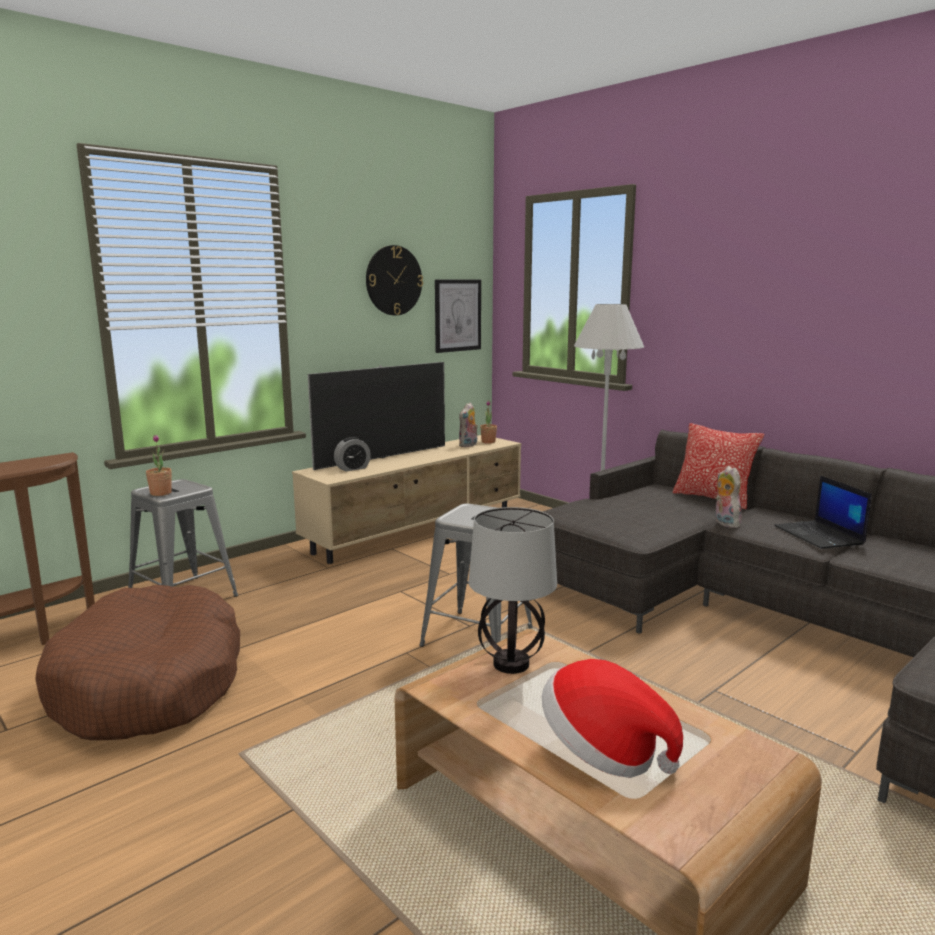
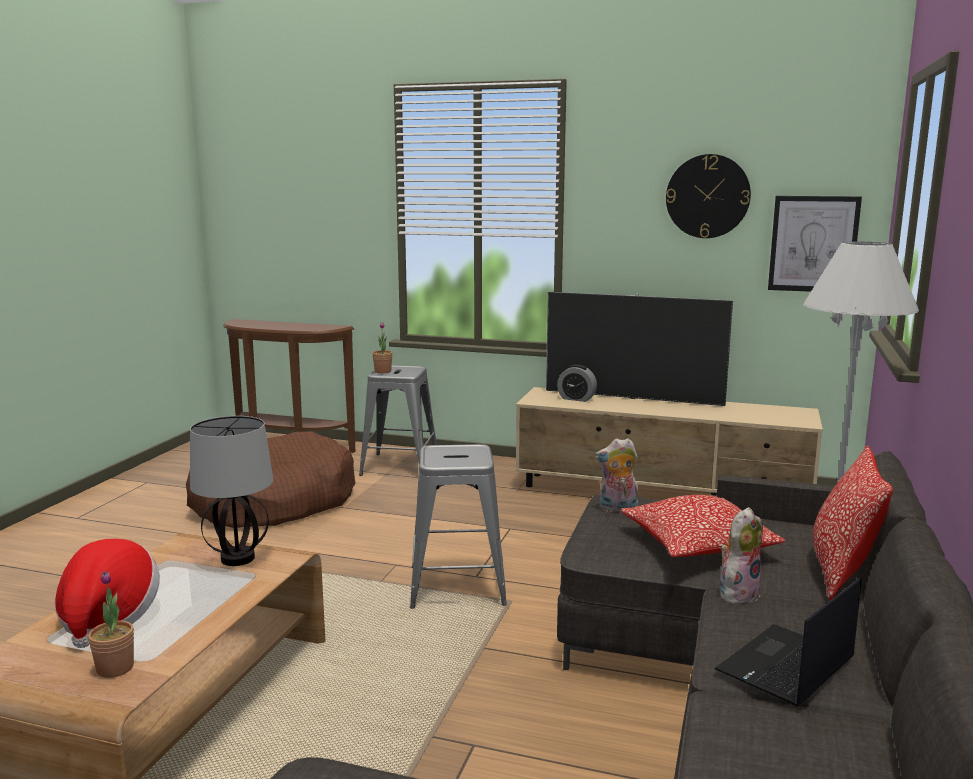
camera: 60 degrees right, 0 degrees up
plush toy [459,403,478,447] -> plush toy moved to [595,438,638,512]
potted plant [480,401,497,444] -> potted plant moved to [88,571,134,678]
none -> pillow [621,495,785,557]

